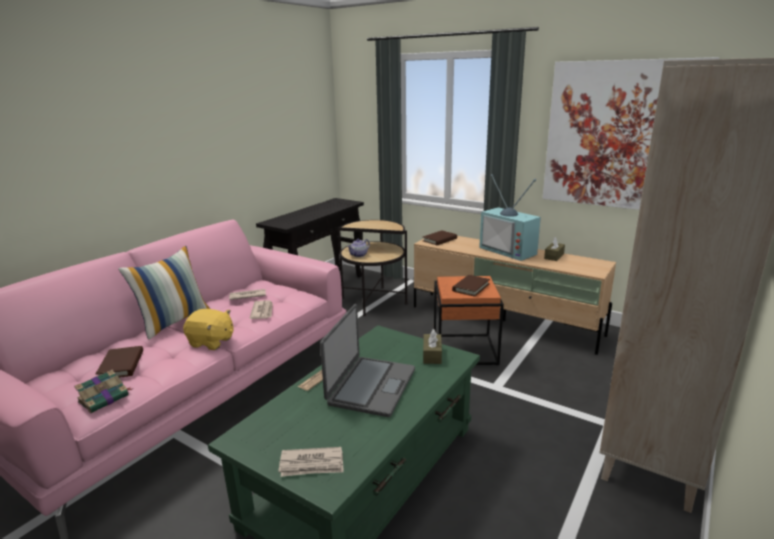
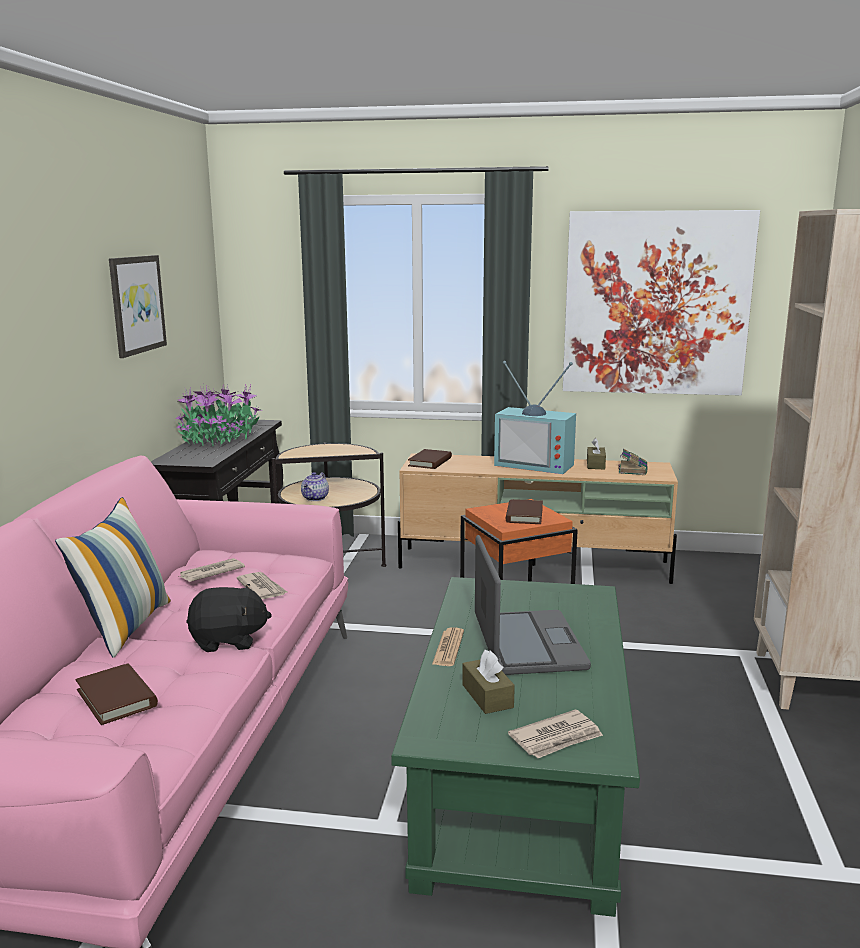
camera: 25 degrees left, 5 degrees down
book [74,370,132,413] -> book moved to [618,449,648,475]
yellow plush toy [183,309,233,350] -> black plush toy [186,584,272,652]
brown tissue box [423,329,442,364] -> brown tissue box moved to [462,650,515,714]
none -> picture [109,255,167,358]
none -> potted plant [175,384,261,447]

